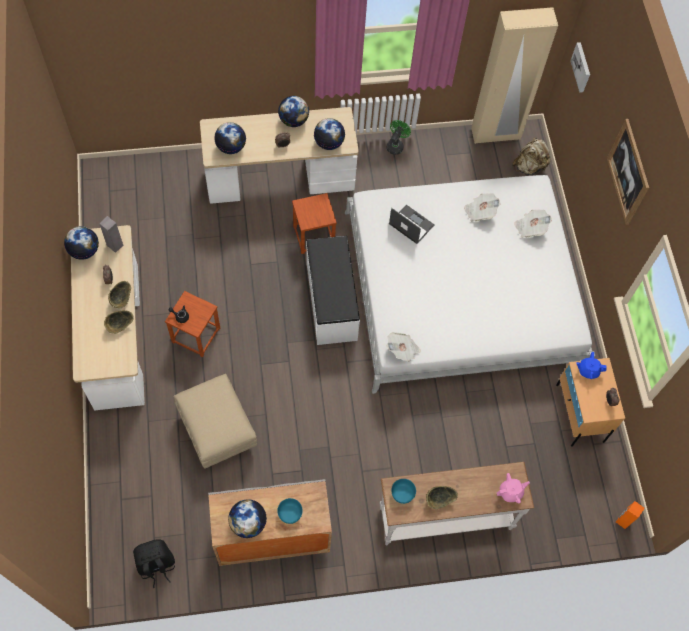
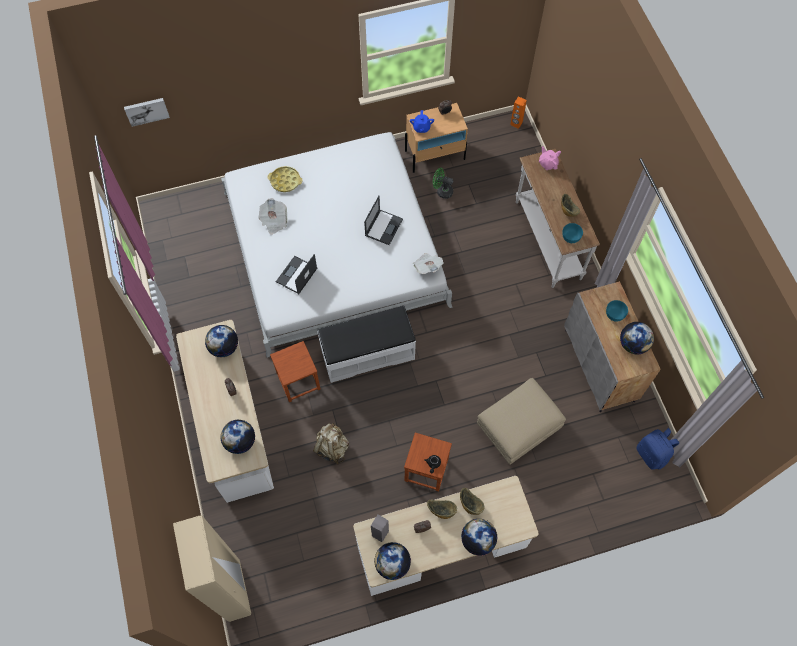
camera: 95 degrees left, 0 degrees up
black backpack [133,539,175,588] -> blue backpack [637,428,679,469]
globe [278,96,309,127] -> globe moved to [461,519,497,556]
green fan [386,120,411,155] -> green fan moved to [433,168,453,199]
beige wardrobe [471,7,558,144] -> beige wardrobe moved to [173,515,251,622]
beige backpack [513,137,551,175] -> beige backpack moved to [313,424,349,464]
newspaper [514,209,552,238] -> yellow tray [267,166,303,192]
picture [607,119,649,225] -> none
none -> laptop [364,195,403,245]

